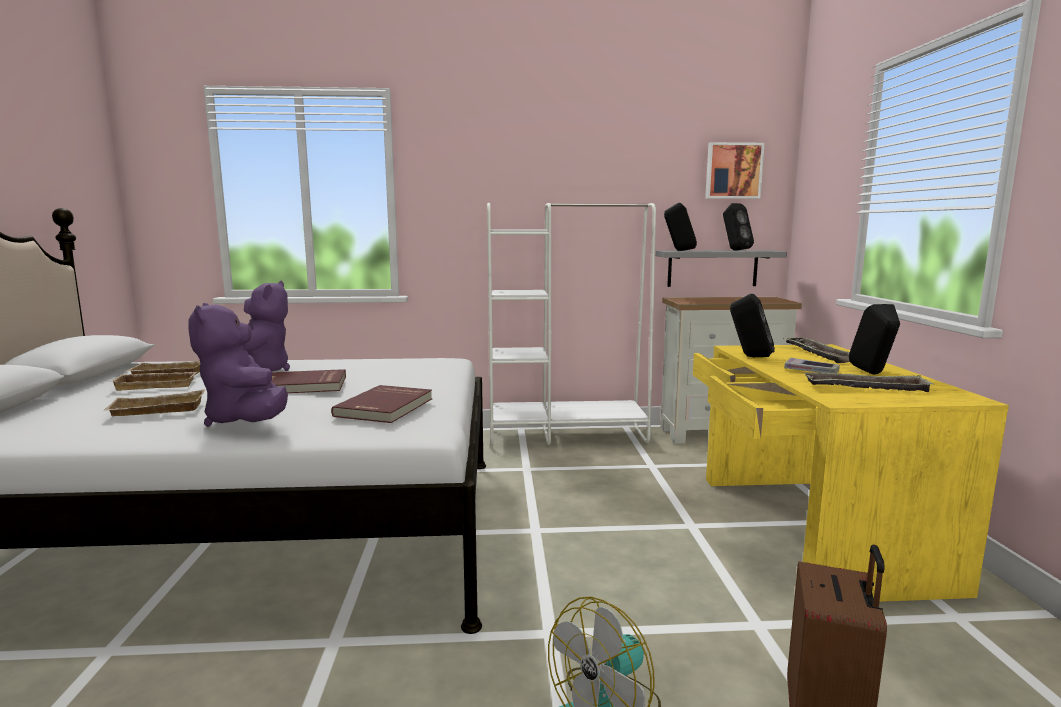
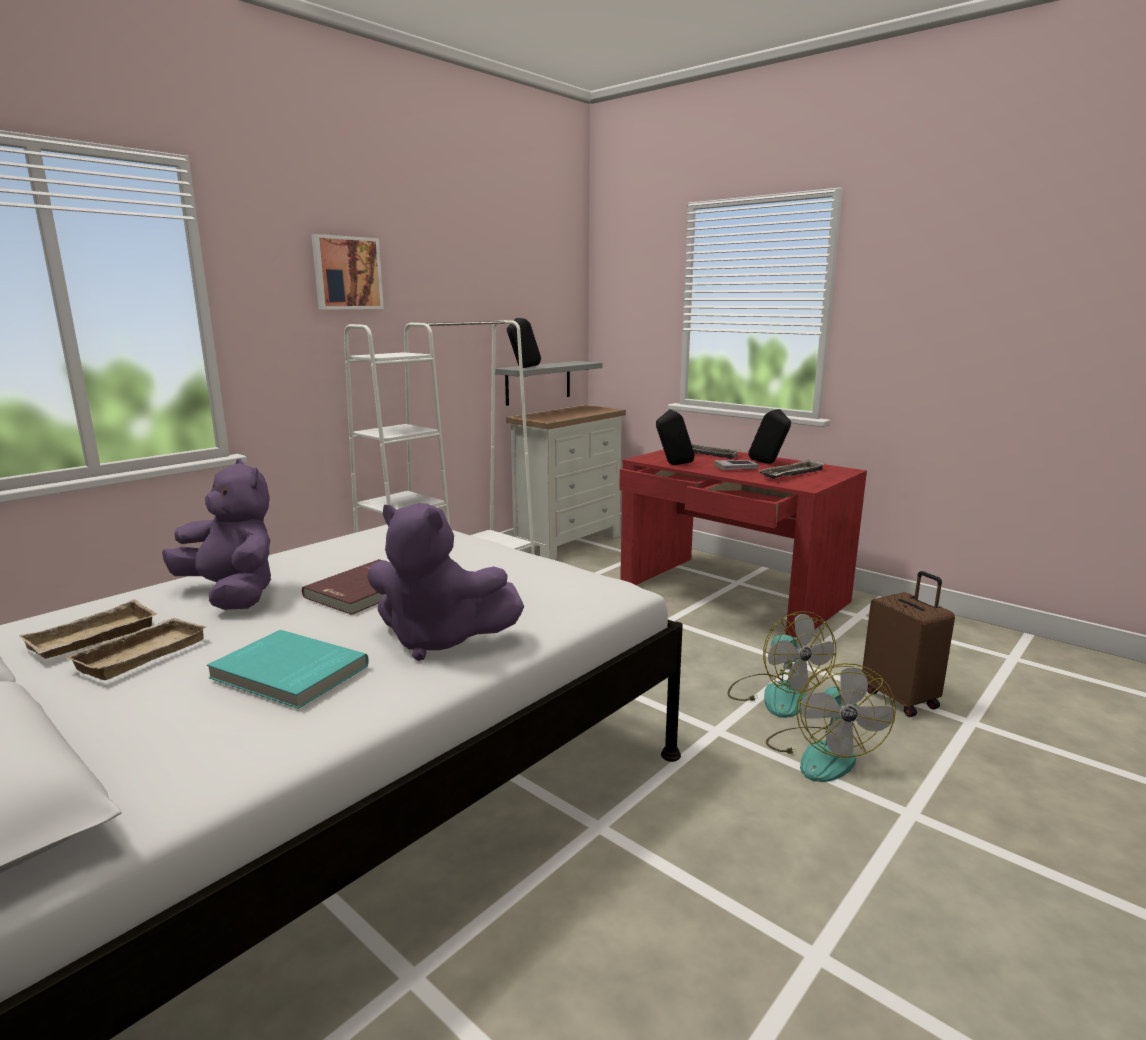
camera: 45 degrees left, 5 degrees up
beige tray [103,389,205,416] -> turquoise book [207,630,369,709]
red book [331,385,432,423] -> none
yellow desk [693,344,1009,602] -> red desk [619,449,867,638]
picture [705,142,765,199] -> picture moved to [311,234,384,310]
black speaker [723,203,754,251] -> none
none -> fan [728,611,836,718]

